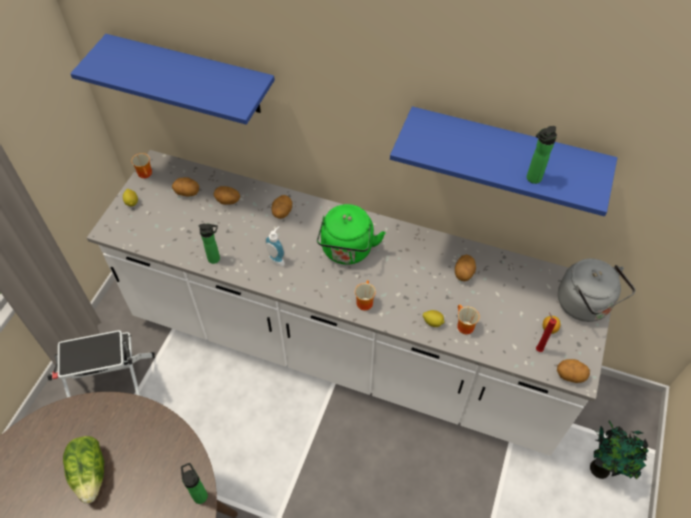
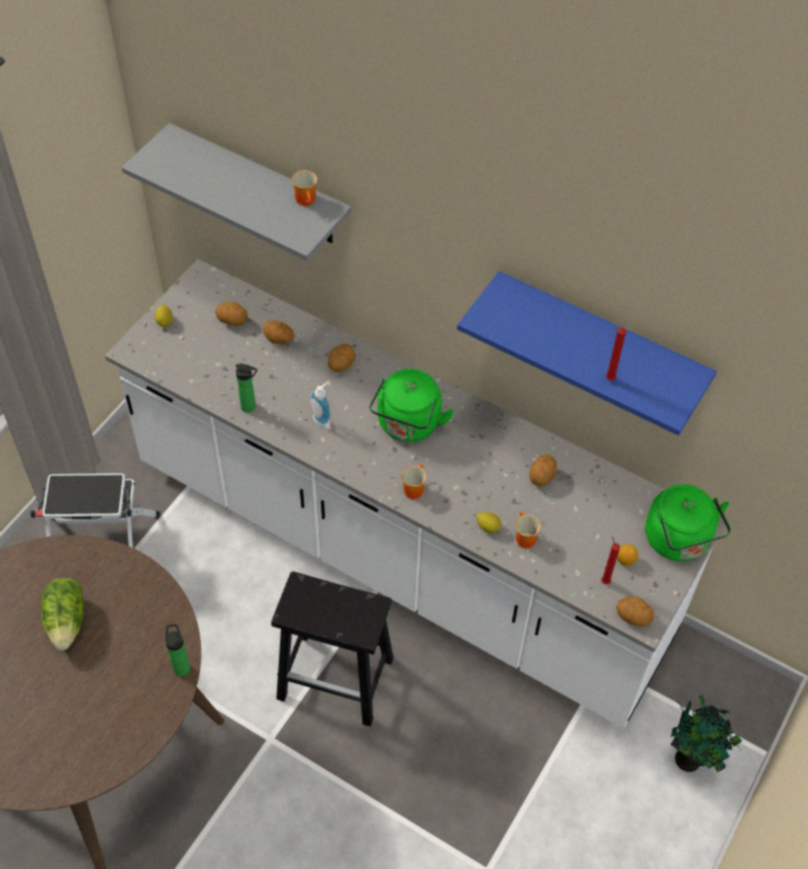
camera: 10 degrees right, 0 degrees up
blue shelf [70,34,275,125] -> grey shelf [122,123,351,261]
mug [131,153,152,178] -> mug moved to [292,170,317,206]
bottle [527,126,557,184] -> red candle [606,327,626,381]
grey kettle [558,258,636,322] -> green kettle [645,484,731,561]
none -> black stool [271,571,394,727]

